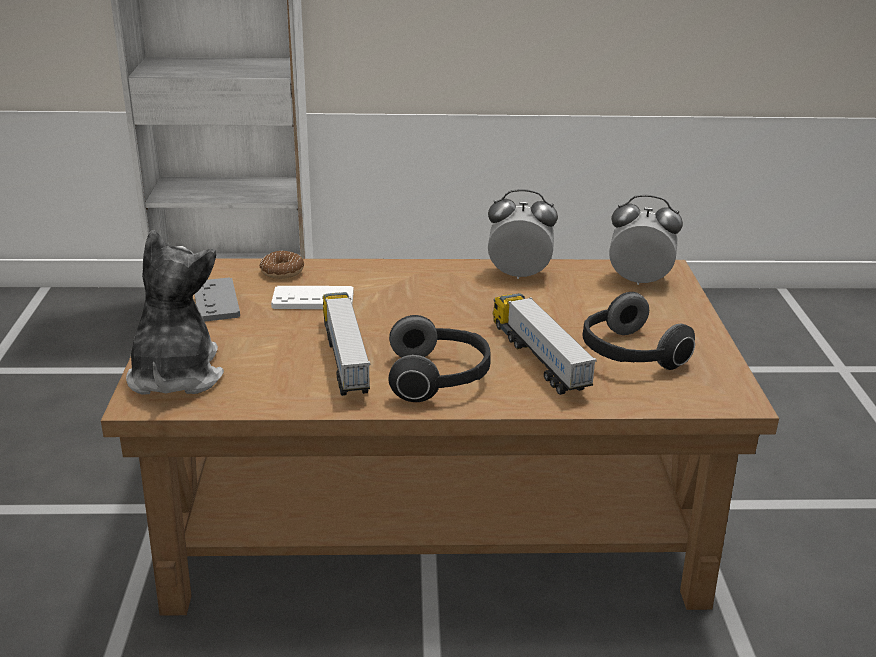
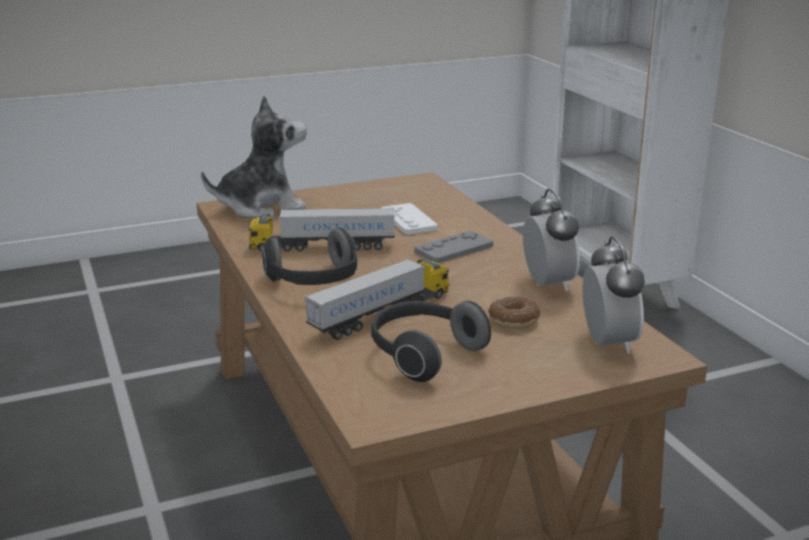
camera: 70 degrees right, 5 degrees down
grey game controller [195,277,240,322] -> grey game controller moved to [415,231,493,263]
donut [260,251,304,279] -> donut moved to [488,296,540,329]
toy truck [322,292,370,396] -> toy truck turned 150 degrees counterclockwise [248,207,395,252]

